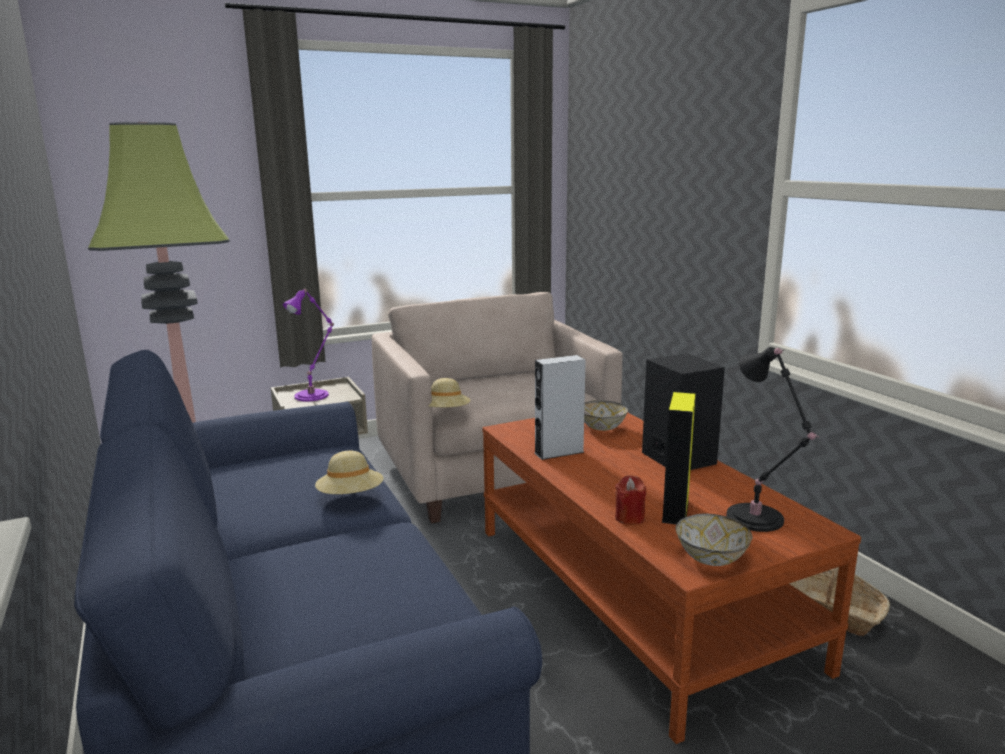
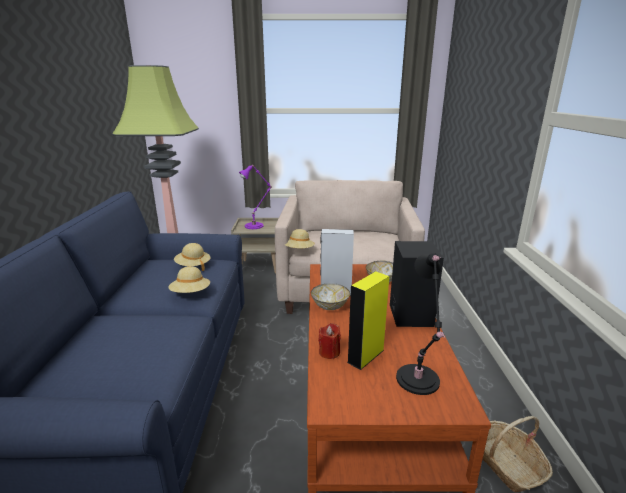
camera: 25 degrees right, 5 degrees up
bowl [676,513,753,566] -> bowl moved to [311,284,350,310]
none -> beige hat [174,243,211,271]

